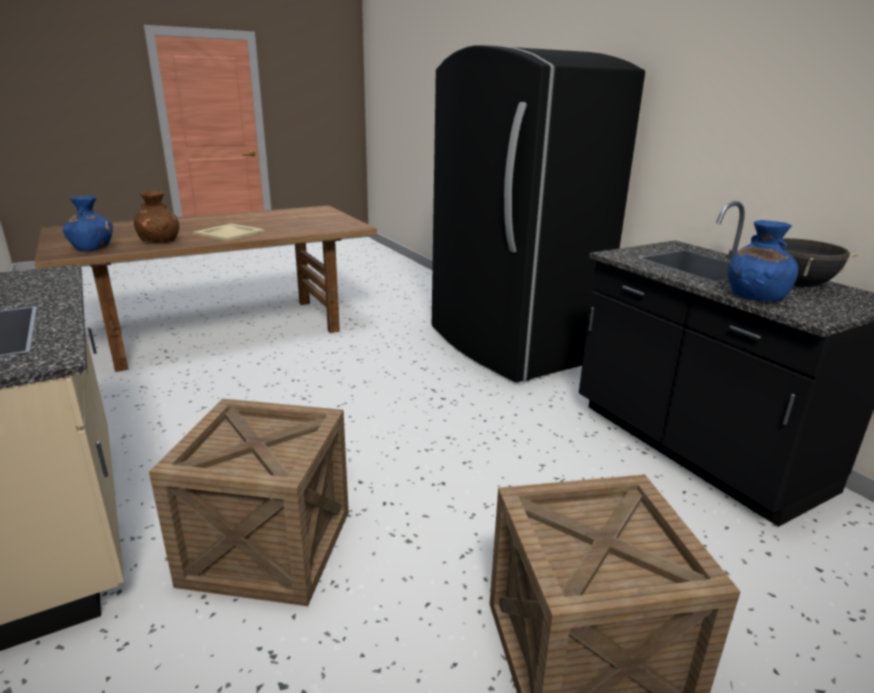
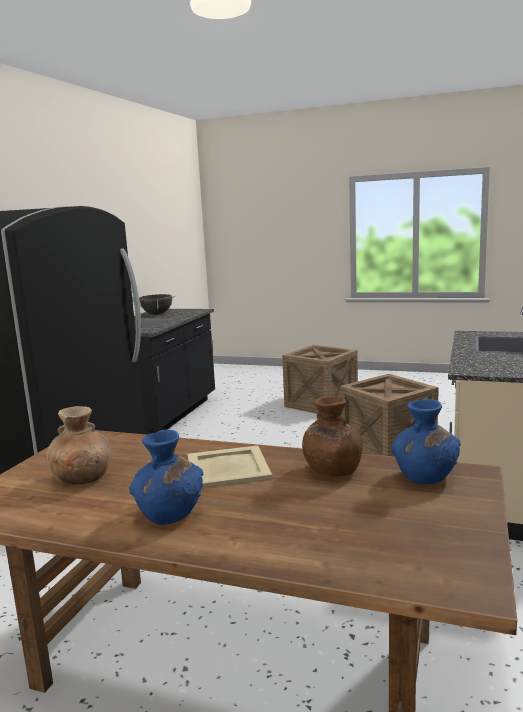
camera: 130 degrees left, 10 degrees down
blue vase [727,220,798,302] -> blue vase moved to [129,430,203,525]
none -> brown vase [46,406,112,485]

